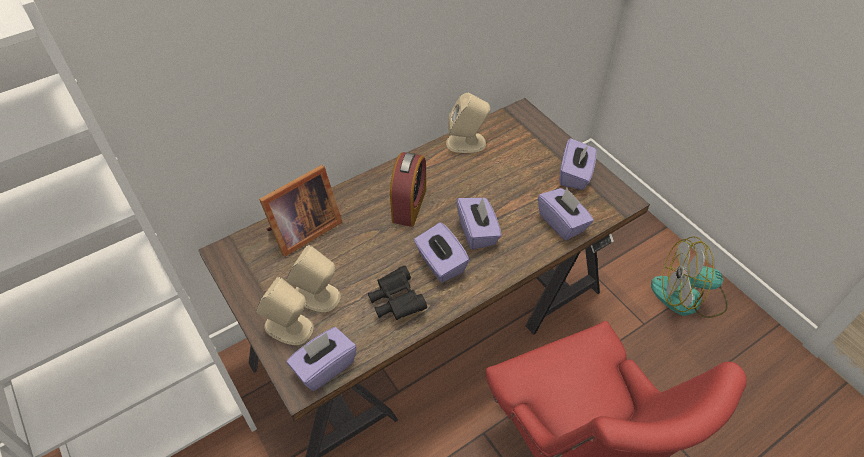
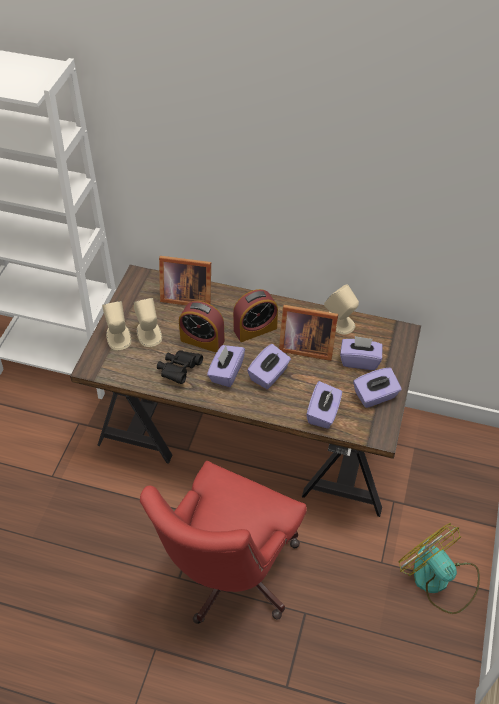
camera: 50 degrees right, 0 degrees up
purple tissue box [287,327,357,391] -> purple tissue box moved to [340,336,383,370]
none -> alarm clock [179,301,225,353]
none -> picture frame [279,305,338,361]

